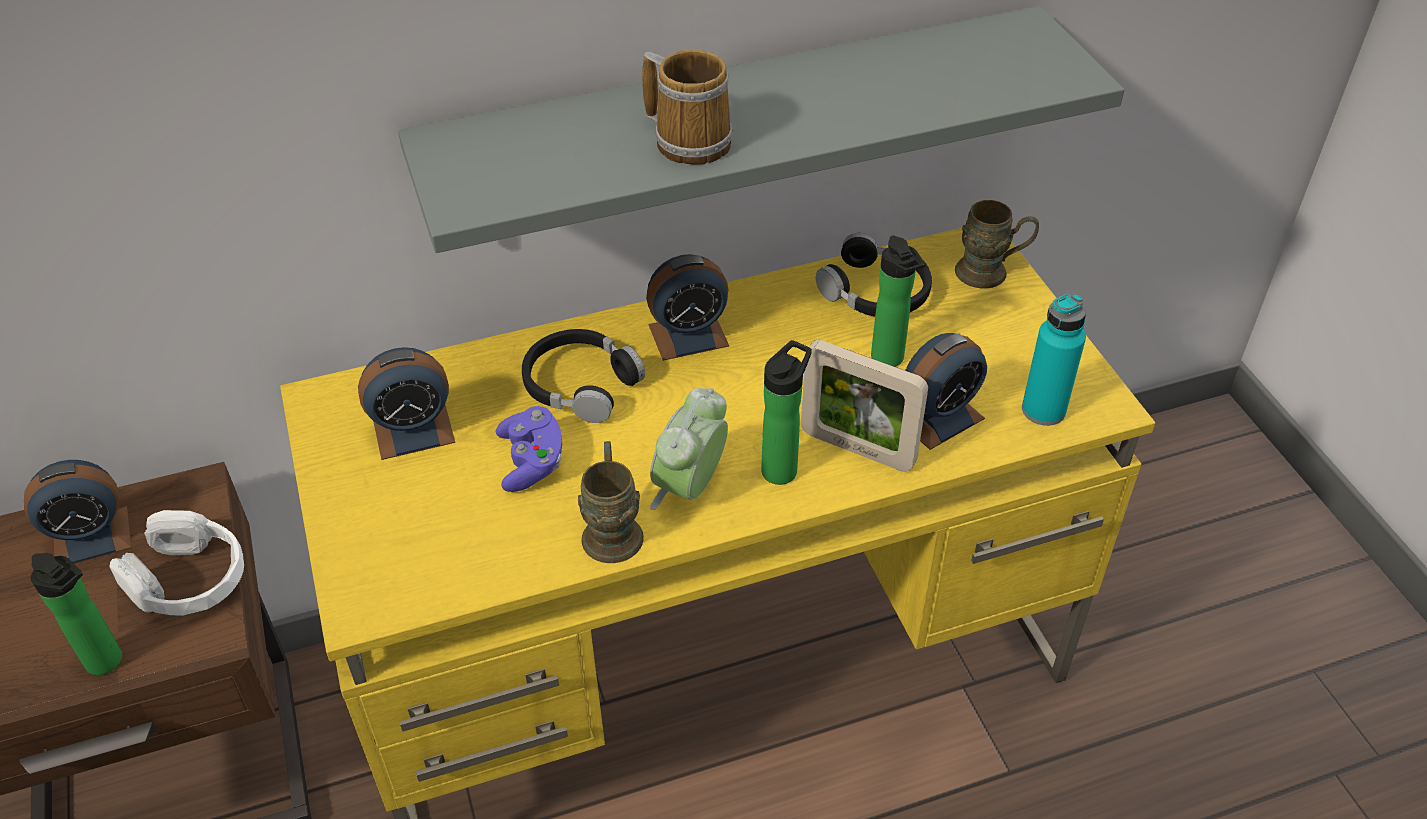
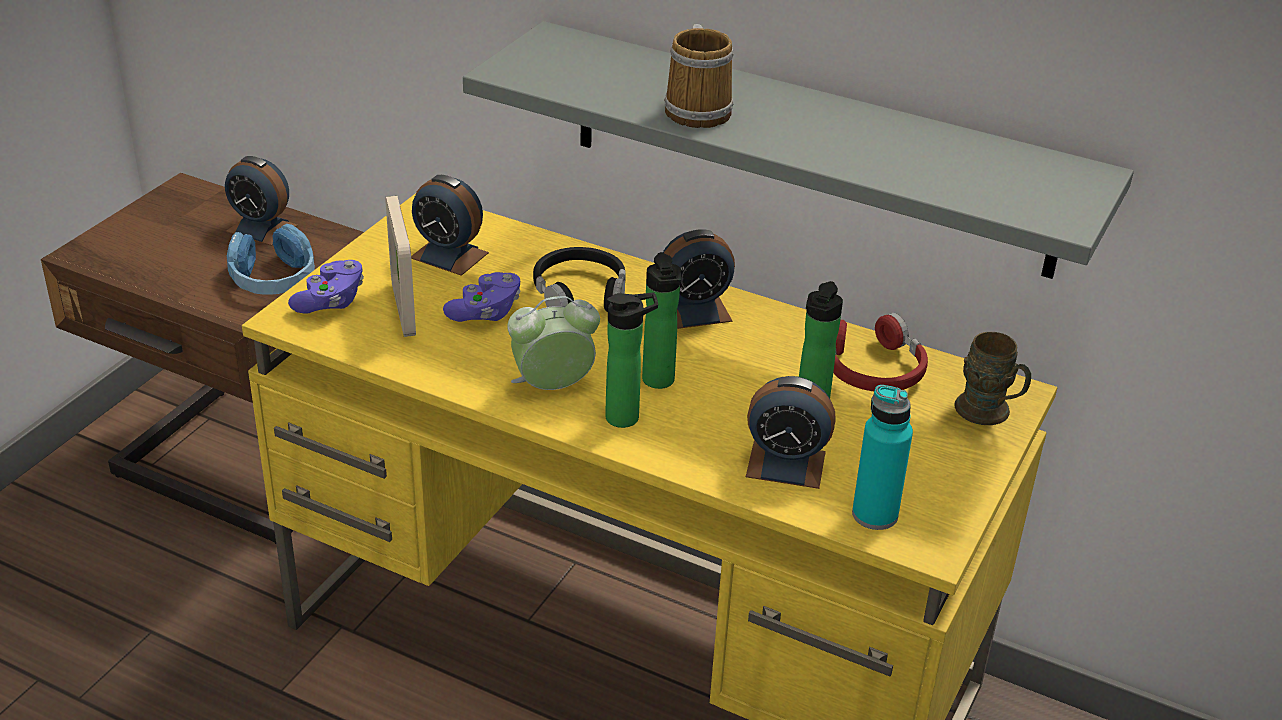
camera: 45 degrees right, 10 degrees down
bottle [31,553,122,675] -> bottle moved to [642,252,681,389]
white headphones [109,510,244,616] -> blue headphones [227,224,315,295]
brown mug [578,441,644,563] -> none
alarm clock [646,254,729,361] -> alarm clock turned 45 degrees counterclockwise [663,229,735,329]
picture frame [801,340,928,472] -> picture frame moved to [385,196,416,337]
black headphones [816,233,932,317] -> red headphones [833,313,928,391]
none -> purple game controller [288,260,364,314]

